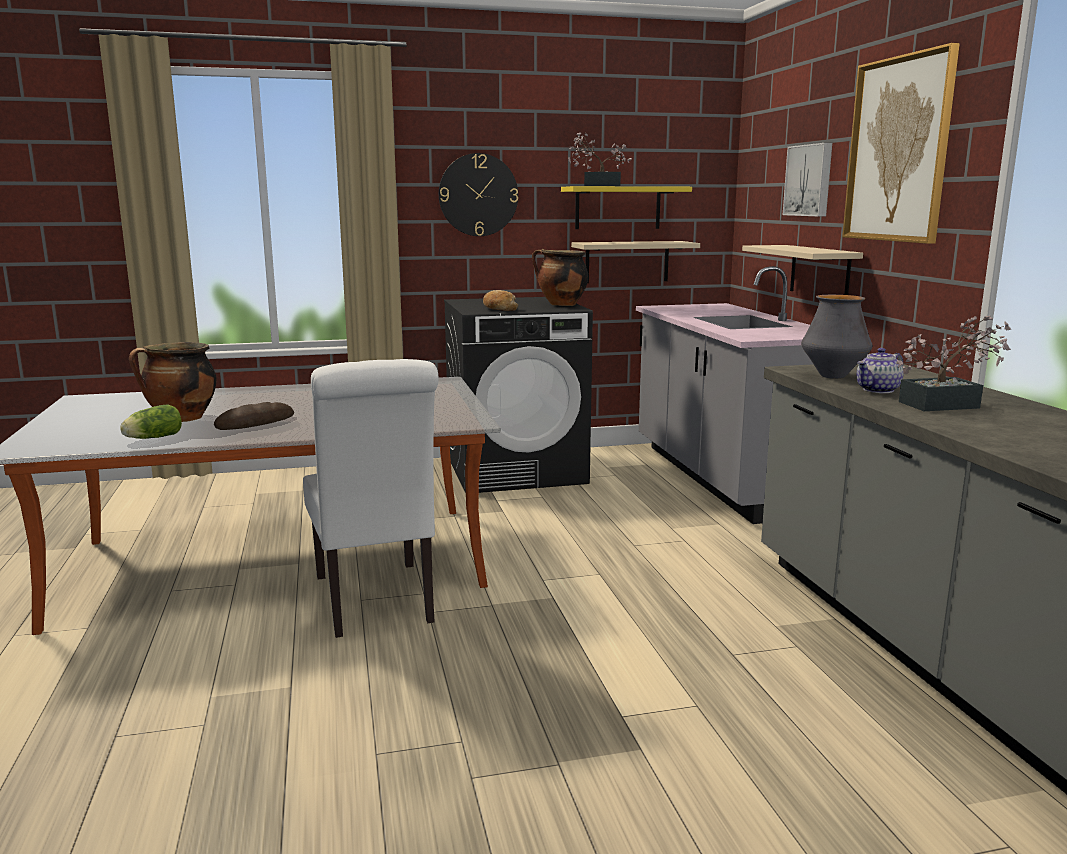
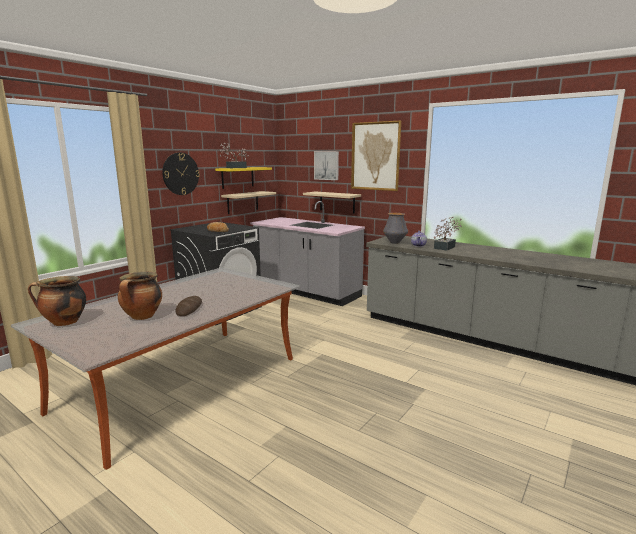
camera: 40 degrees left, 0 degrees up
lettuce [120,404,182,439] -> none
white chair [303,359,439,638] -> none
cooking pot [532,249,589,306] -> cooking pot moved to [28,276,86,326]

